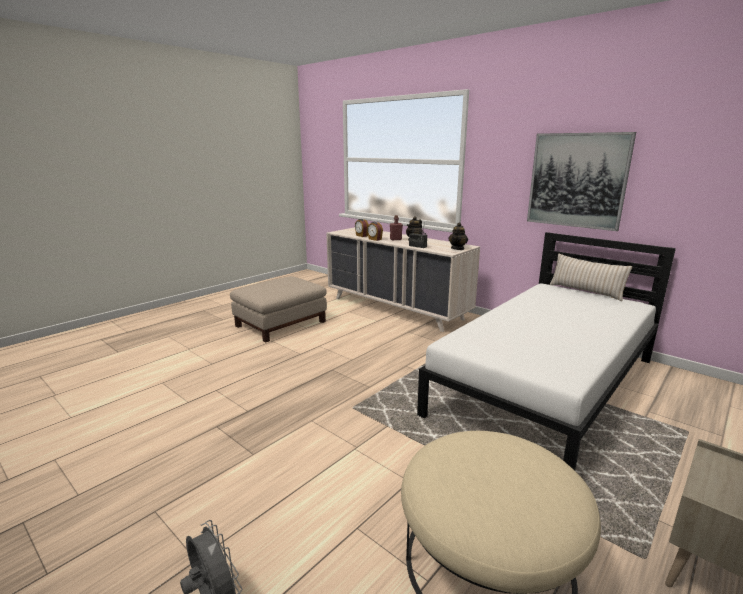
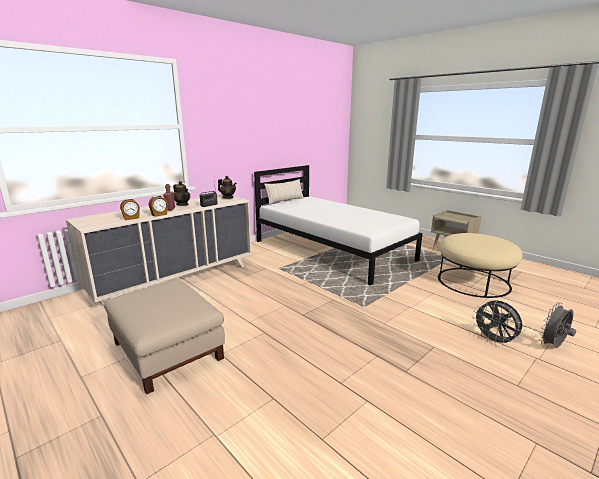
camera: 85 degrees left, 0 degrees up
picture [527,132,636,231] -> none
none -> grey fan [473,300,522,346]

